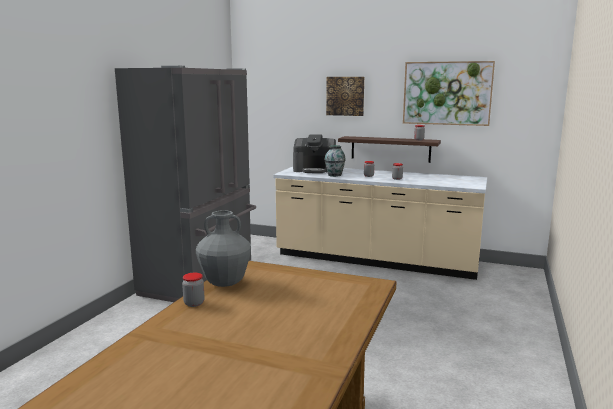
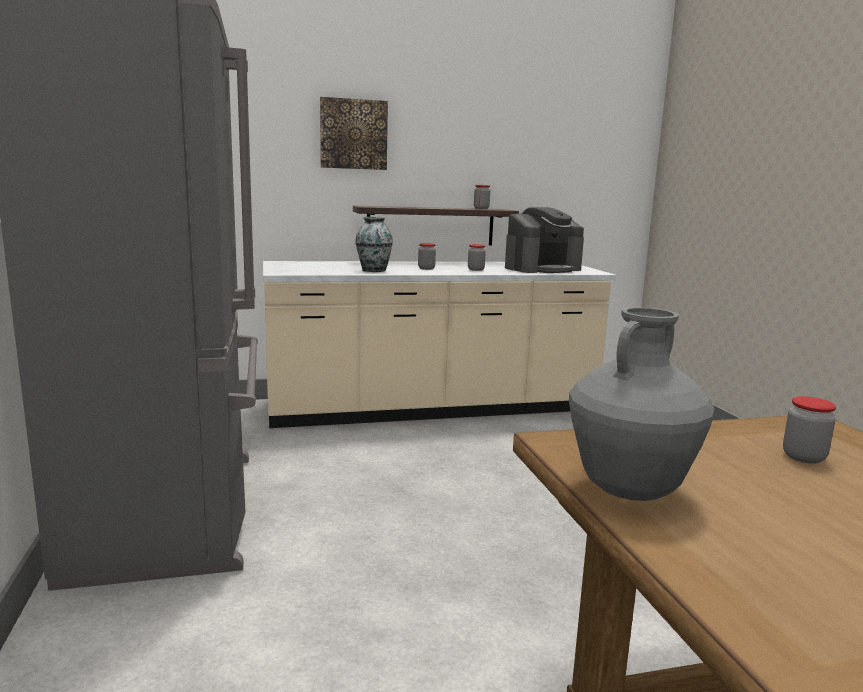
camera: 35 degrees left, 0 degrees up
jar [182,273,204,307] -> jar moved to [783,396,836,464]
coffee machine [293,135,336,173] -> coffee machine moved to [505,207,584,273]
picture [403,61,495,126] -> none

